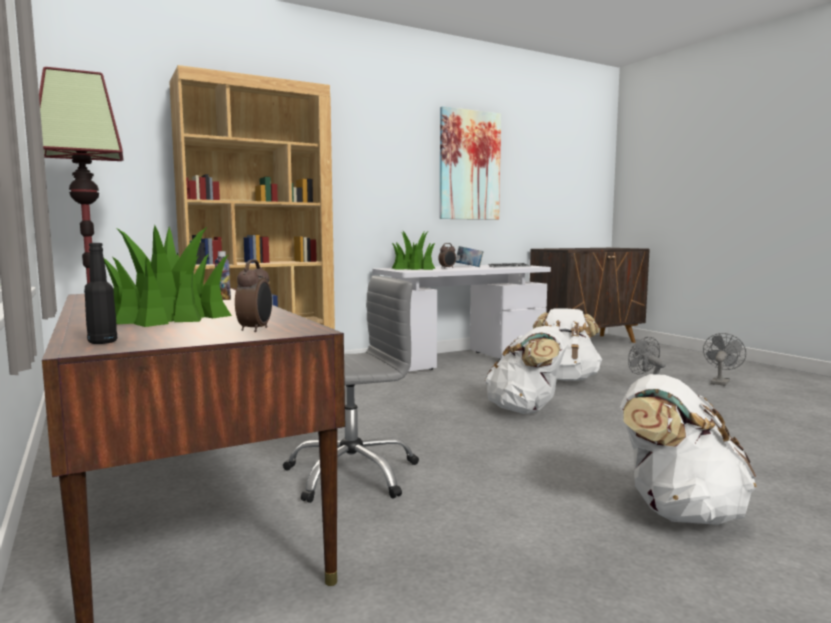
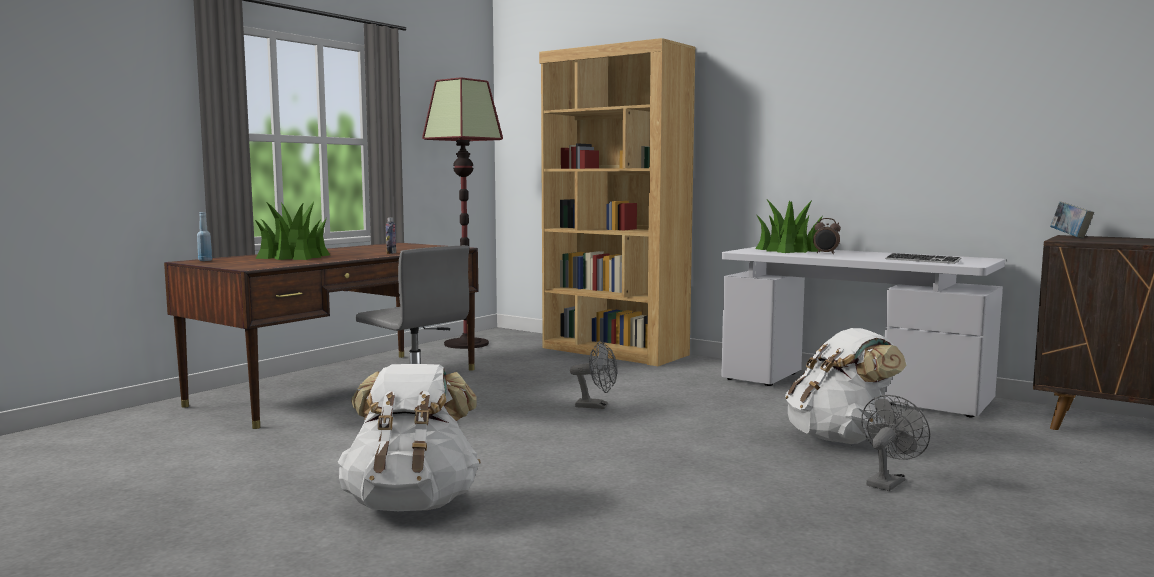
camera: 65 degrees right, 0 degrees up
black bottle [84,243,117,344] -> blue bottle [197,212,212,261]
alarm clock [235,260,272,332] -> none
picture [440,106,501,220] -> none
book [455,246,483,267] -> book moved to [1050,202,1094,238]
white backpack [485,326,568,414] -> none
grey fan [703,333,746,386] -> grey fan moved to [570,341,617,409]

